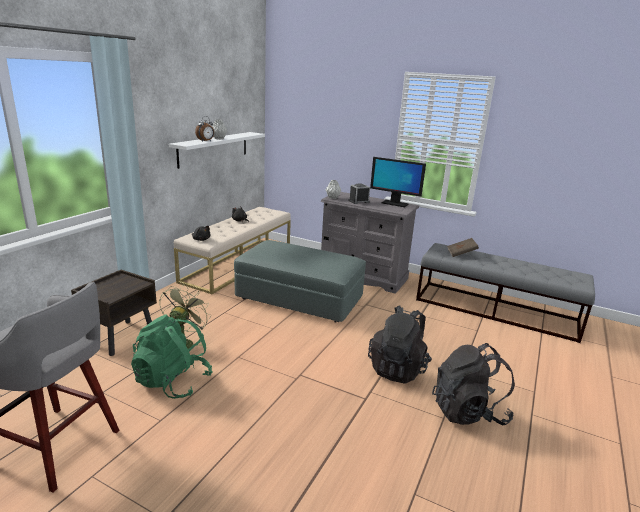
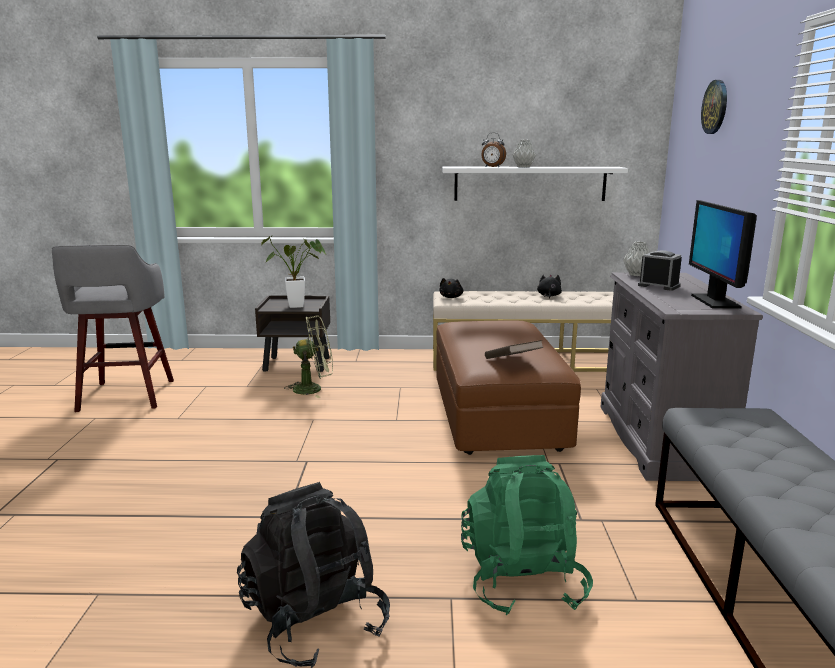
camera: 65 degrees right, 5 degrees down
green backpack [131,314,213,399] -> green backpack moved to [461,455,593,615]
grey ottoman [234,240,366,323] -> brown ottoman [436,320,581,455]
black backpack [368,305,432,384] -> none
brown book [447,238,479,257] -> brown book moved to [485,340,544,359]
none -> potted plant [261,236,326,308]
none -> wall clock [701,80,727,134]

